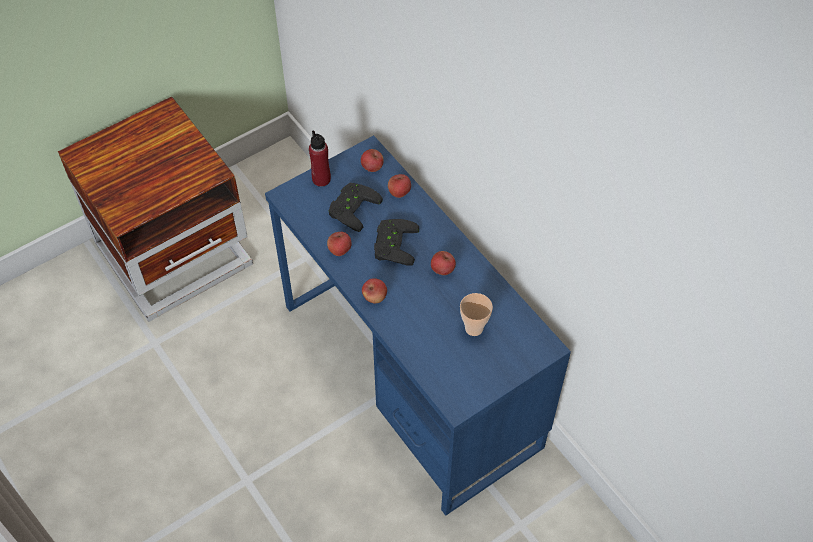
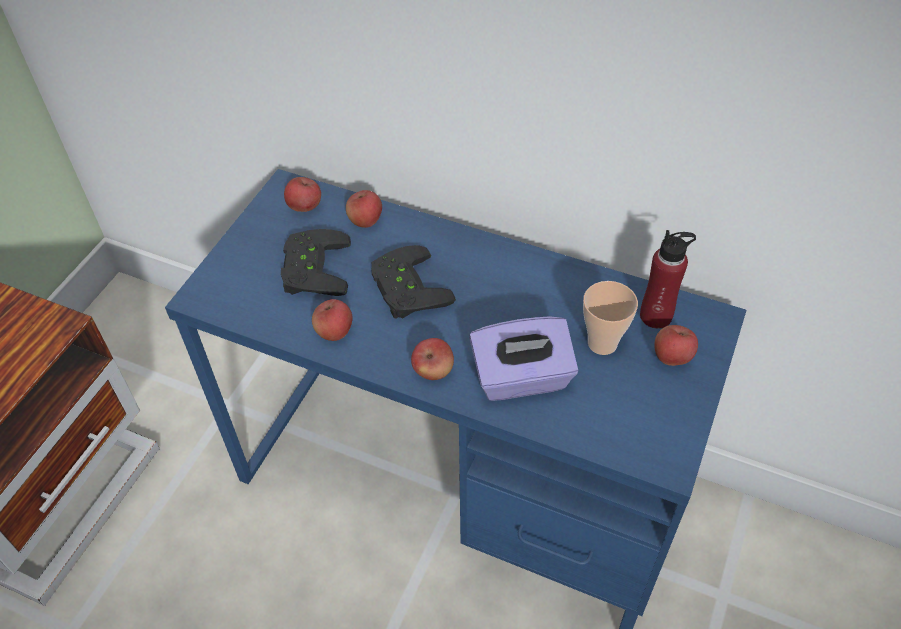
camera: 30 degrees left, 5 degrees down
red bottle [309,130,331,187] -> red bottle moved to [640,230,696,329]
apple [431,251,456,275] -> apple moved to [654,325,698,366]
none -> purple tissue box [469,316,578,401]

